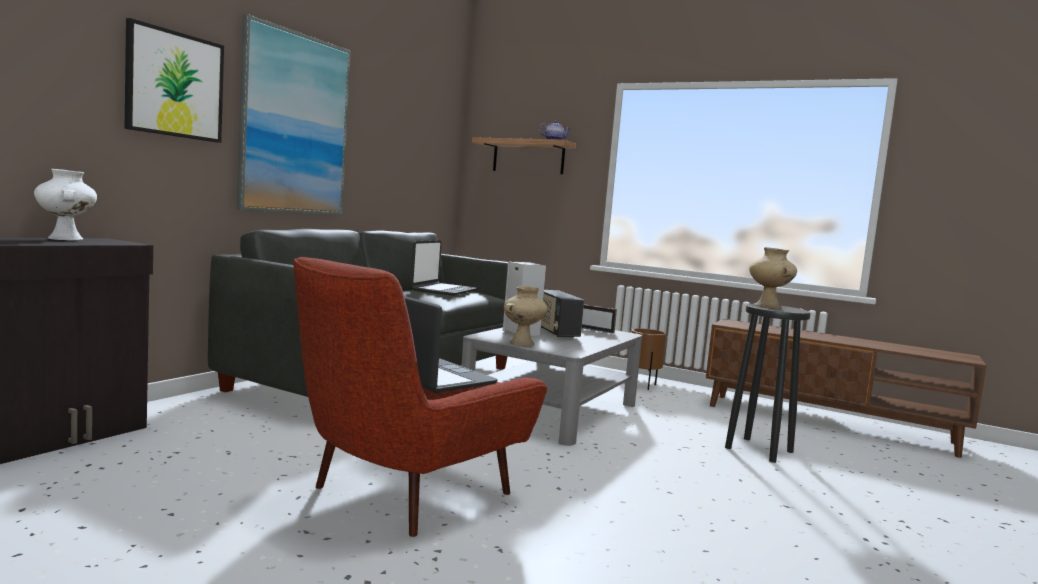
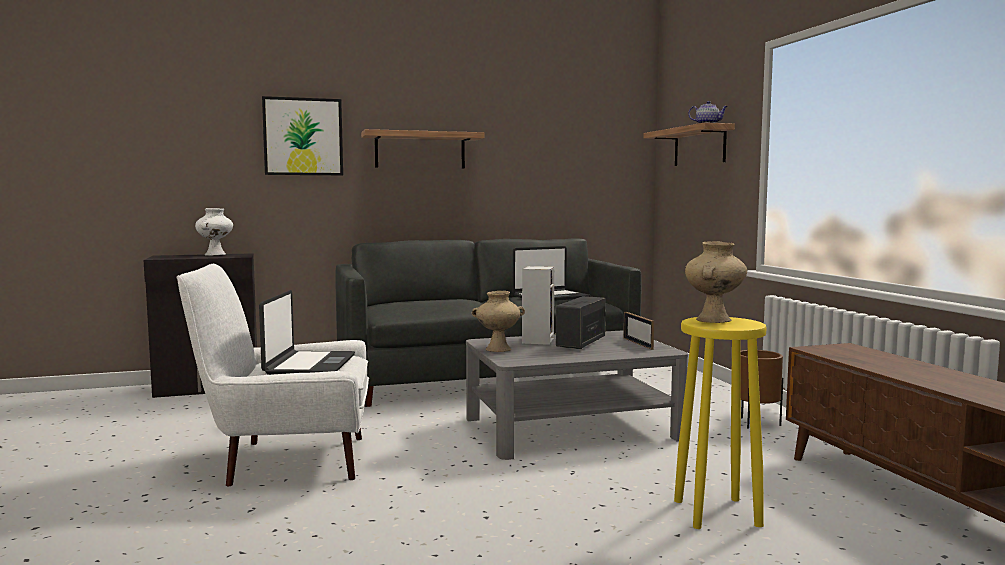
camera: 45 degrees right, 0 degrees up
picture [237,14,351,215] -> shelf [361,129,484,169]
red armchair [293,257,547,537] -> white armchair [176,264,369,486]
black stool [725,304,810,463] -> yellow stool [674,317,766,529]

